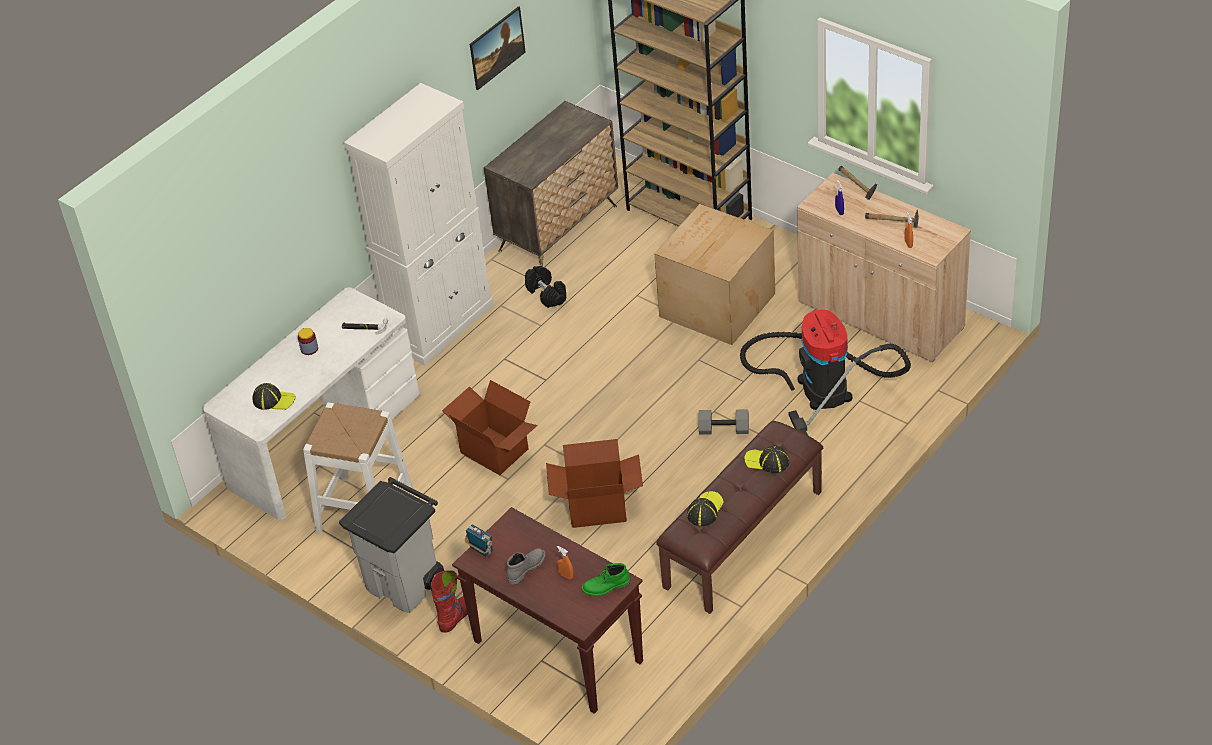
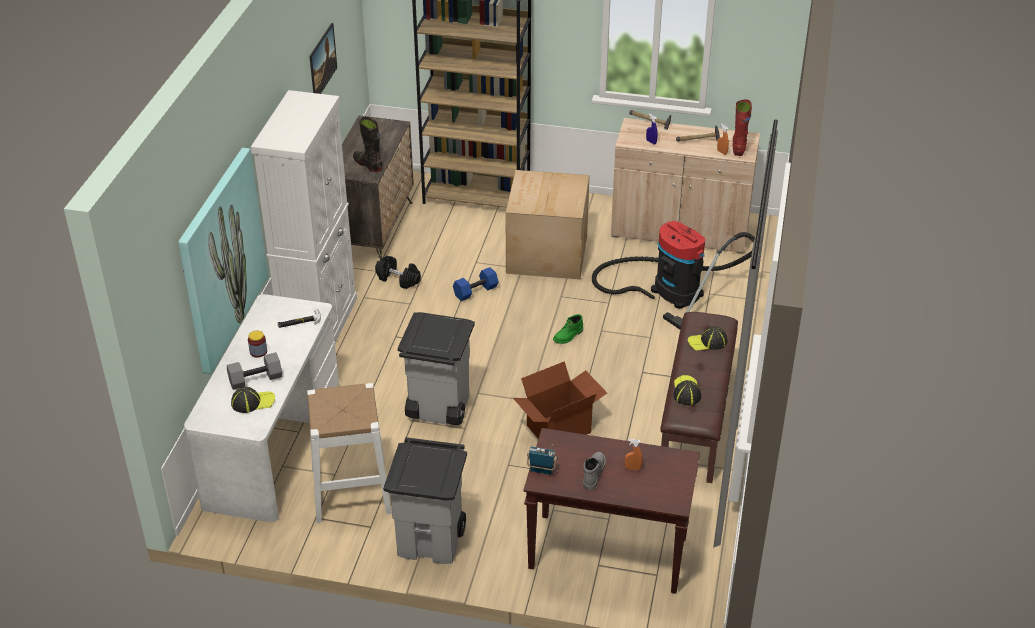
camera: 30 degrees left, 5 degrees down
red boot [431,570,468,633] -> red boot moved to [733,99,752,156]
cardboard box [442,380,538,475] -> grey trash can [397,312,475,425]
green boot [582,563,630,596] -> green boot moved to [553,314,583,344]
grey dumbbell [698,409,749,435] -> grey dumbbell moved to [227,352,282,390]
none -> picture [178,148,268,374]
none -> black boot [353,117,383,172]
none -> blue dumbbell [453,267,499,301]

